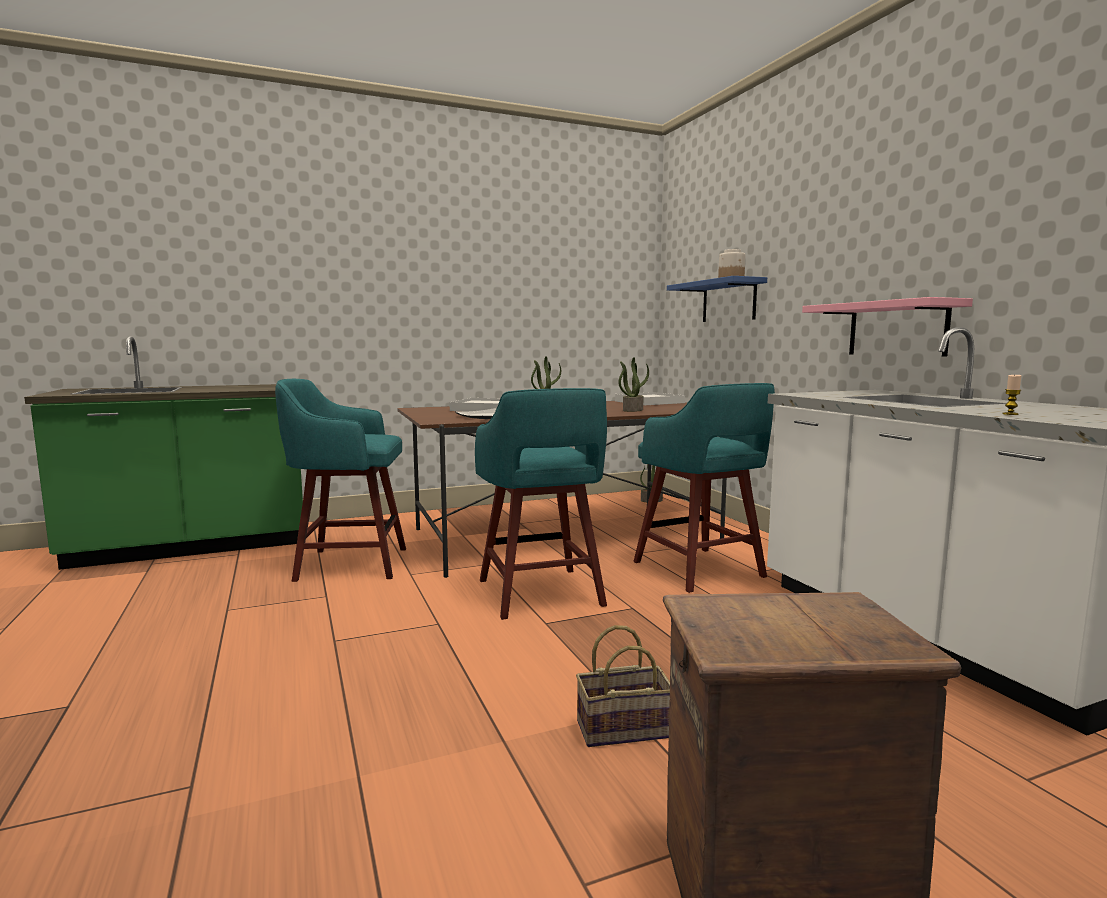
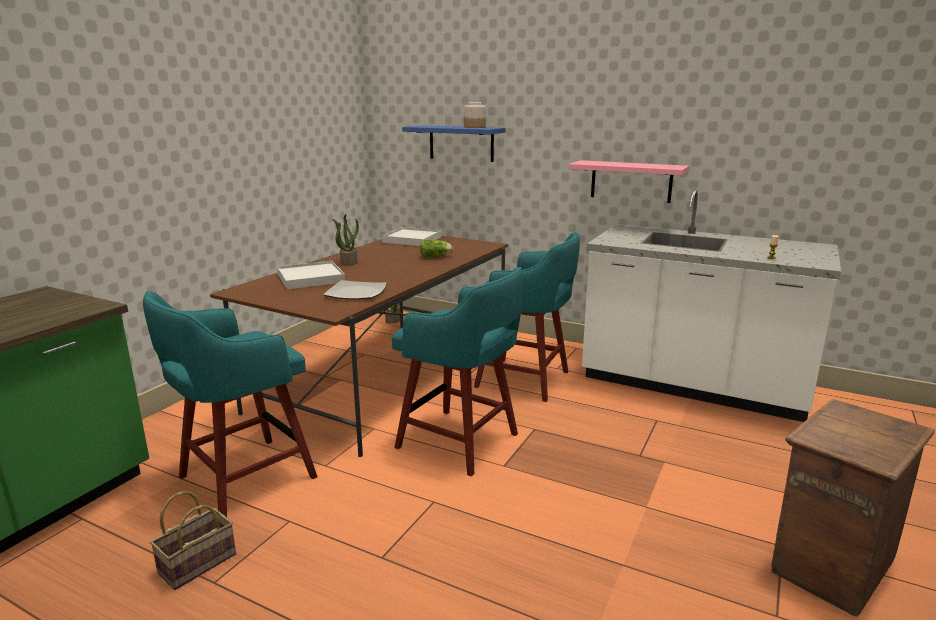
camera: 40 degrees left, 10 degrees up
basket [576,625,670,747] -> basket moved to [150,491,236,590]
potted plant [618,357,649,412] -> lettuce [420,240,453,258]

